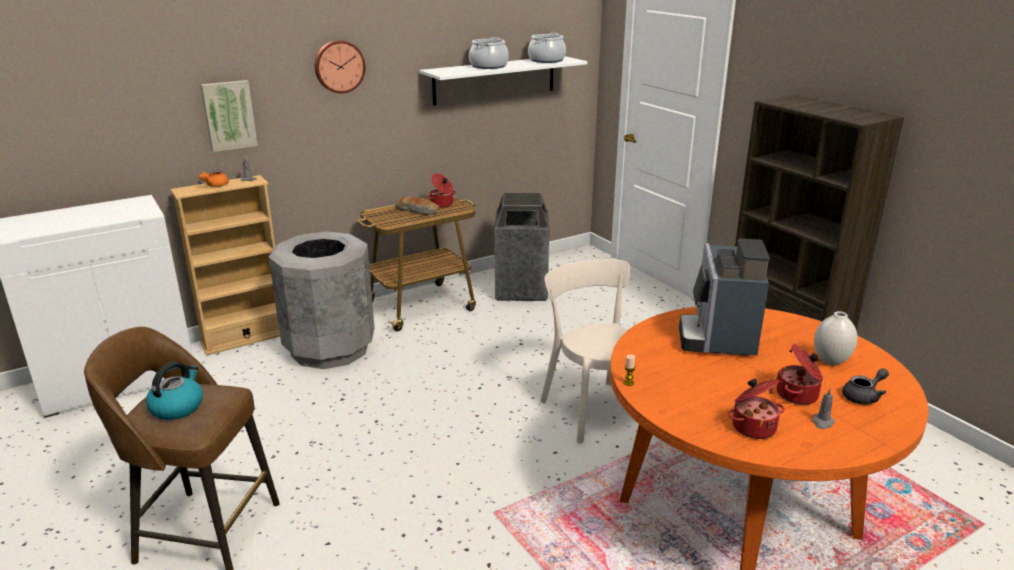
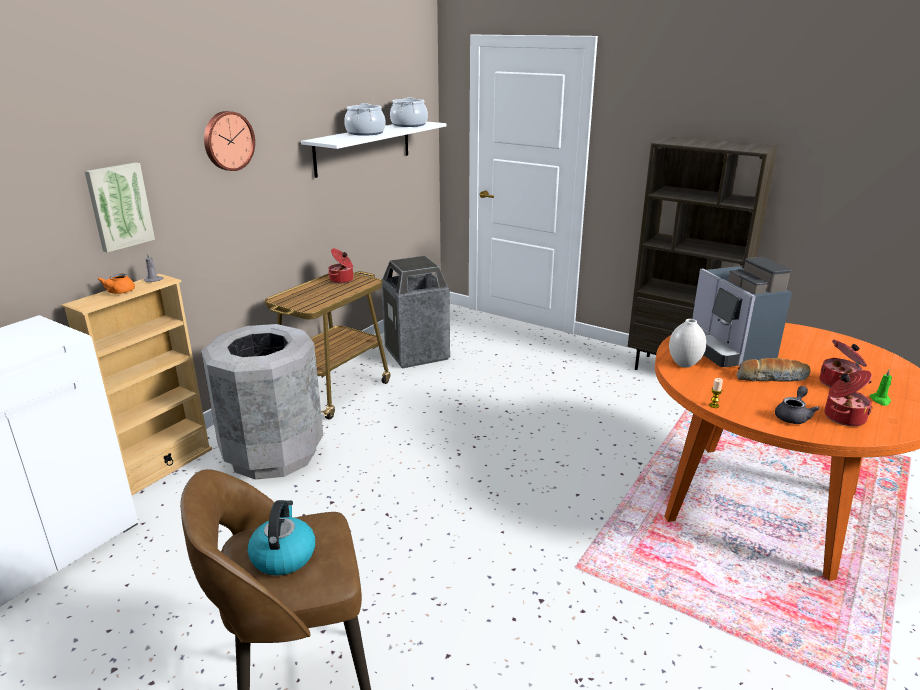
camera: 25 degrees left, 0 degrees up
bread [395,197,439,215] -> bread moved to [737,358,811,382]
beige chair [540,259,630,444] -> none
grey candle [812,388,835,429] -> green candle [869,369,892,406]
white vase [814,311,858,366] -> white vase moved to [669,319,706,368]
grey teapot [842,368,889,405] -> grey teapot moved to [775,386,820,424]

